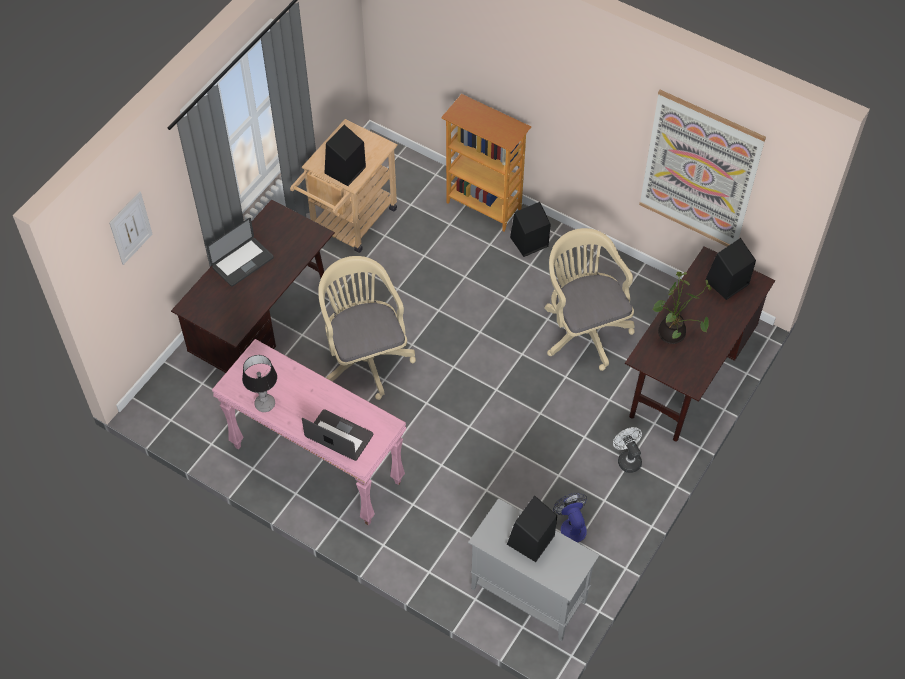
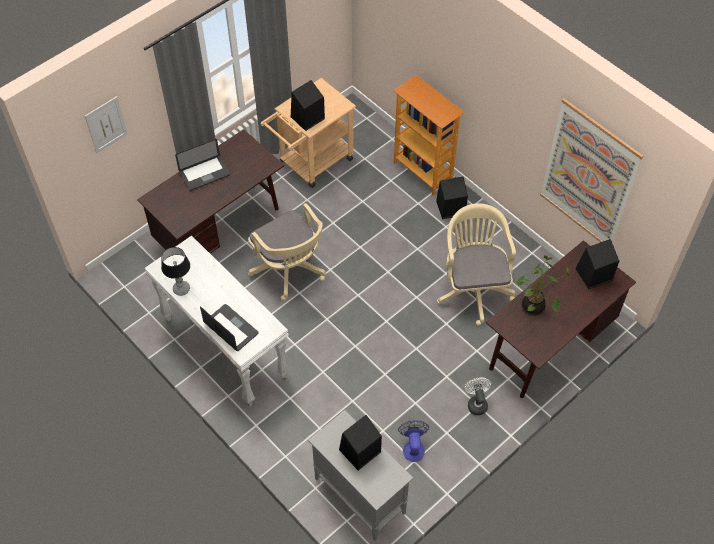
camera: 15 degrees right, 0 degrees up
pink console table [212,339,406,526] -> white console table [144,236,289,407]
beige office chair [318,256,416,400] -> beige office chair turned 150 degrees clockwise [248,203,326,300]

